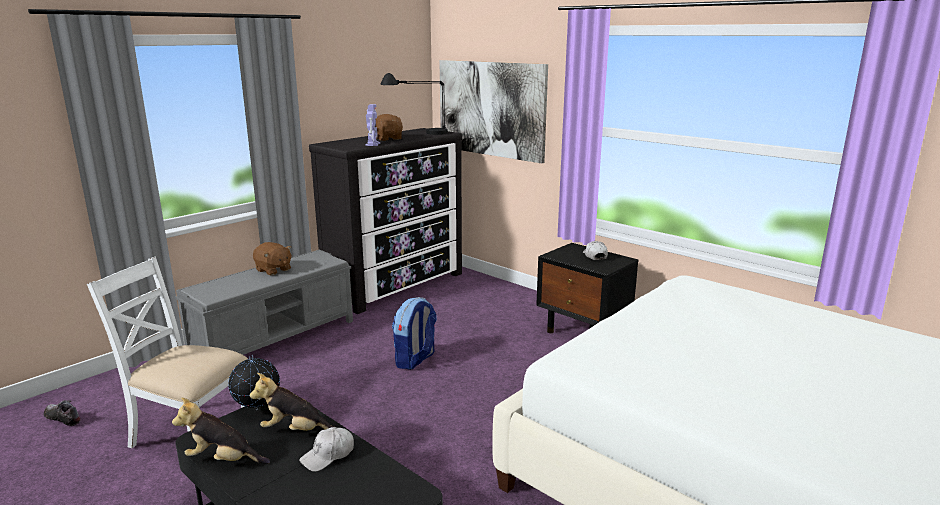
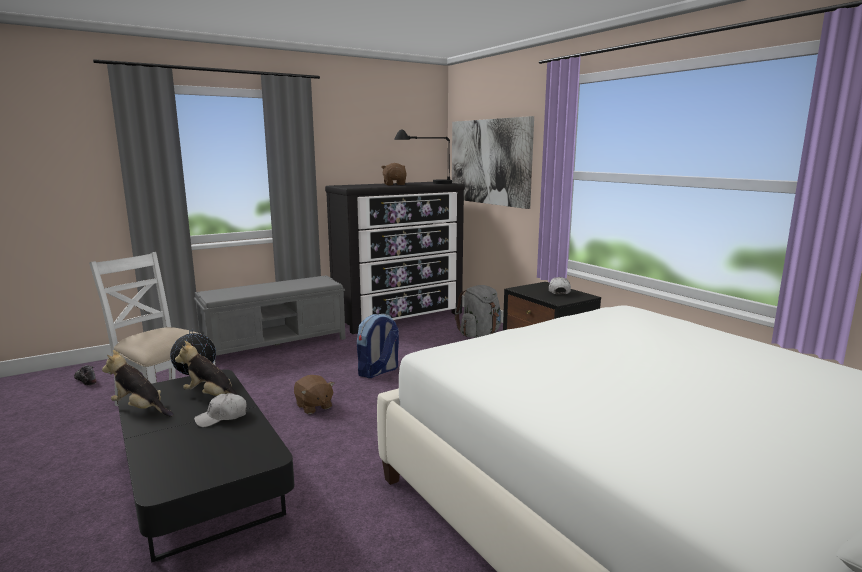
camera: 15 degrees right, 5 degrees down
brown plush toy [253,242,291,276] -> brown plush toy moved to [294,375,334,414]
toy robot [365,104,380,146] -> none
none -> grey backpack [455,285,501,338]

